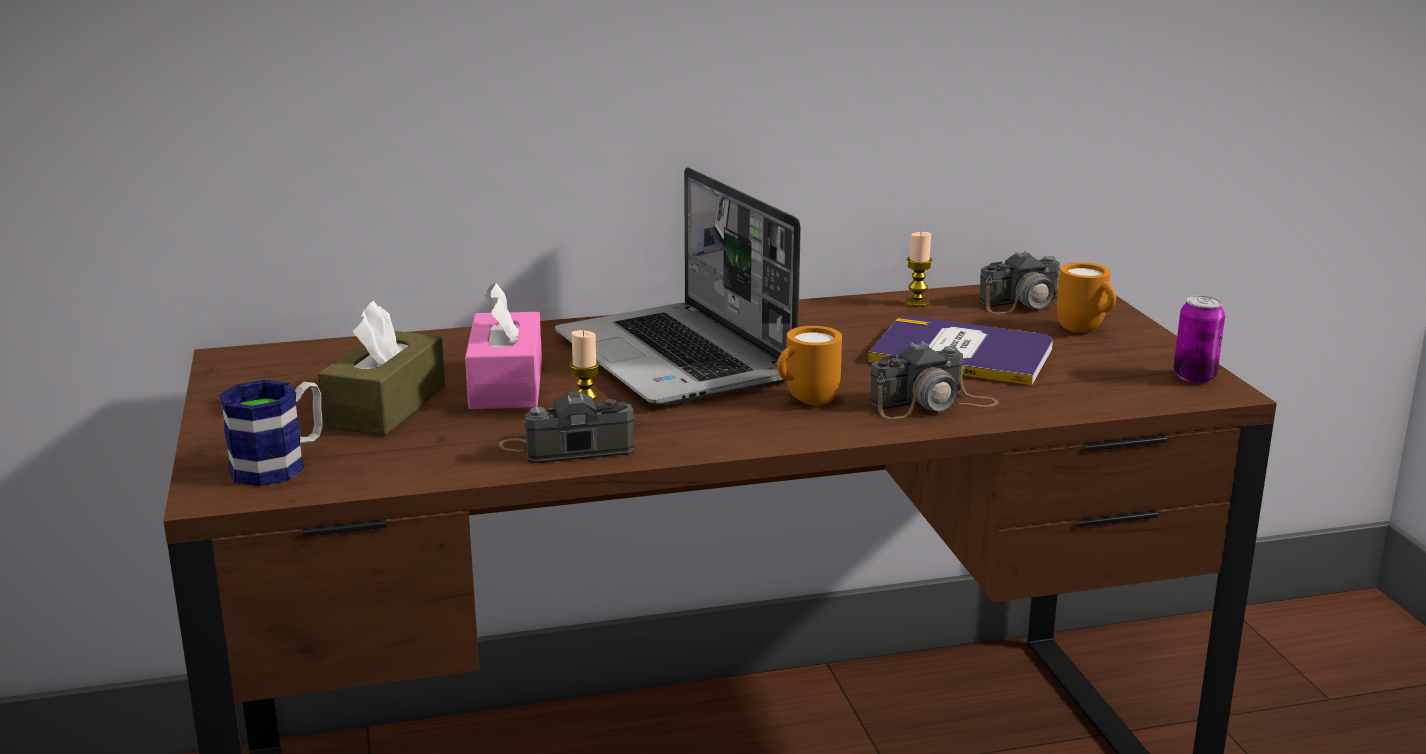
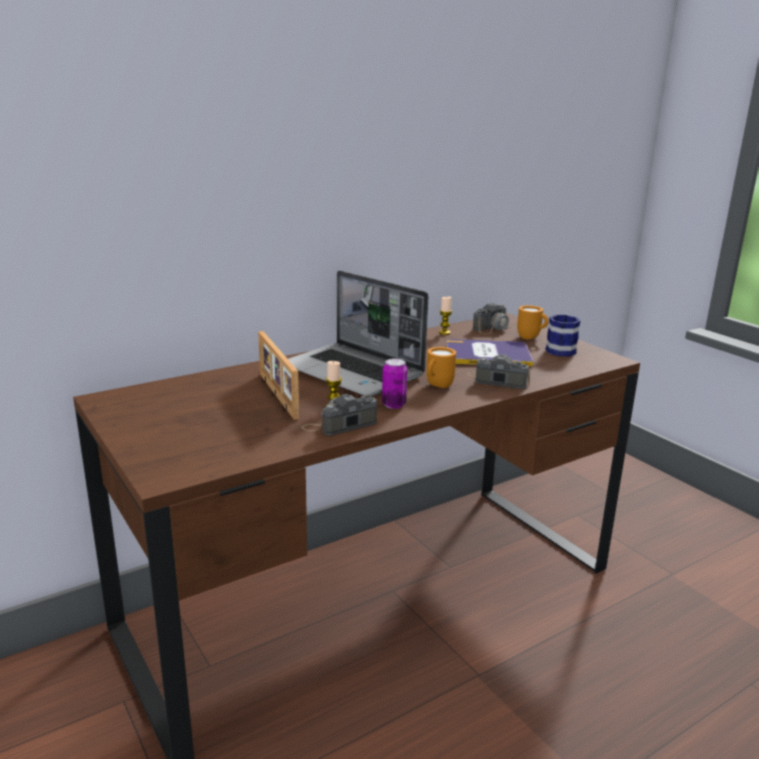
camera: 20 degrees left, 0 degrees up
mug [219,380,322,486] -> mug moved to [546,315,581,356]
brown tissue box [318,301,445,435] -> none
pink tissue box [465,282,542,409] -> picture frame [258,331,299,420]
camera [869,341,998,419] -> camera turned 120 degrees counterclockwise [467,354,530,389]
can [1173,295,1225,383] -> can moved to [382,358,408,409]

